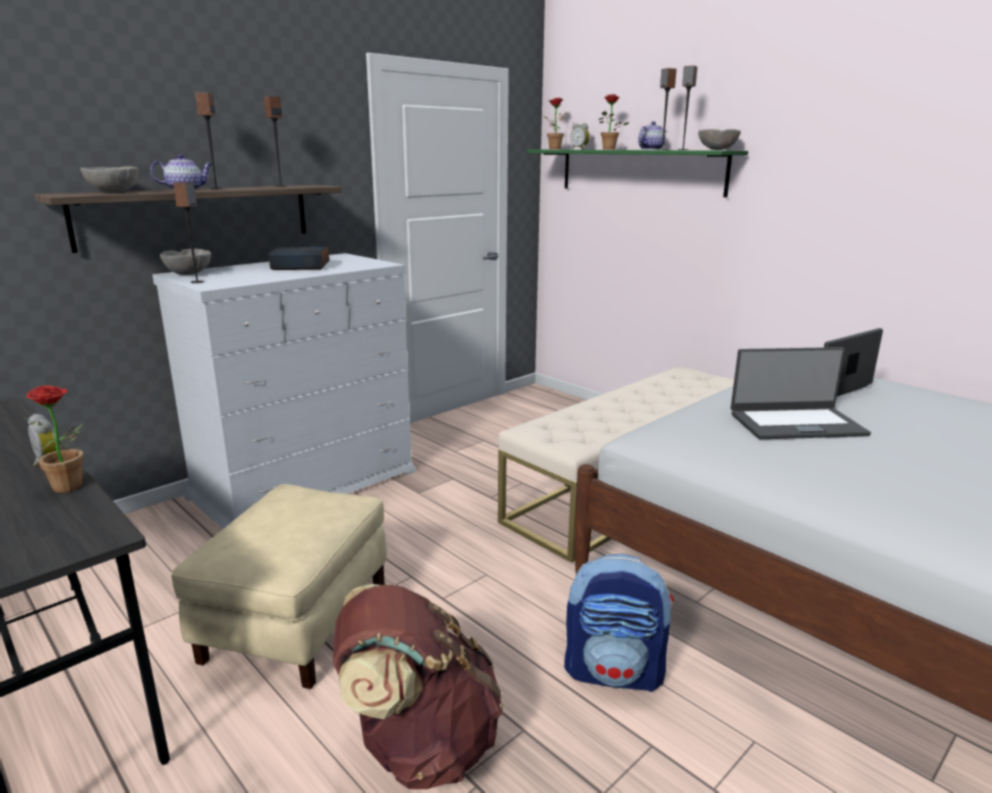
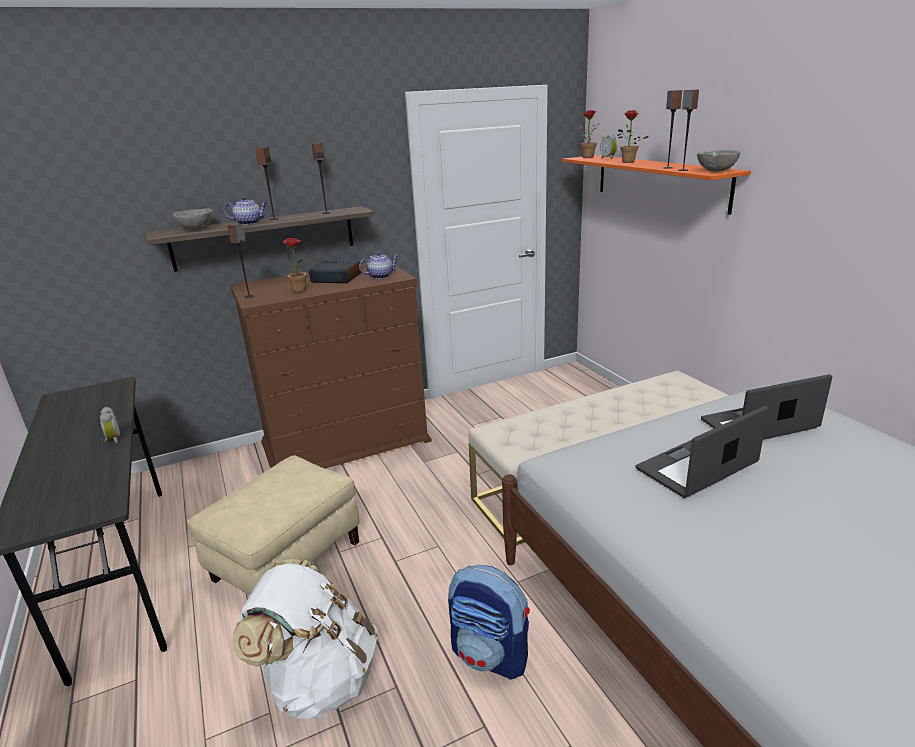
camera: 20 degrees right, 5 degrees up
potted plant [24,385,83,493] -> potted plant moved to [283,238,307,293]
white dresser [152,253,416,529] -> brown dresser [230,263,432,469]
grey bowl [160,249,211,275] -> none
brown backpack [333,584,503,789] -> white backpack [232,559,377,719]
green shelf [527,150,748,197] -> orange shelf [562,155,751,215]
teapot [638,121,666,150] -> teapot moved to [359,252,398,279]
laptop [731,347,871,439] -> laptop turned 135 degrees clockwise [636,406,769,498]

